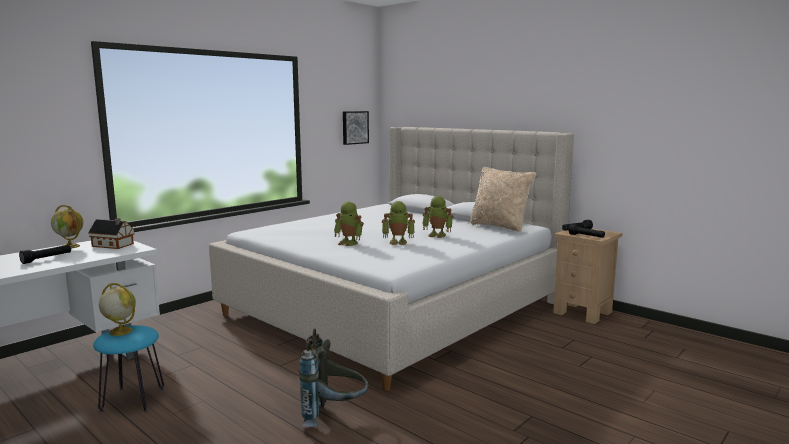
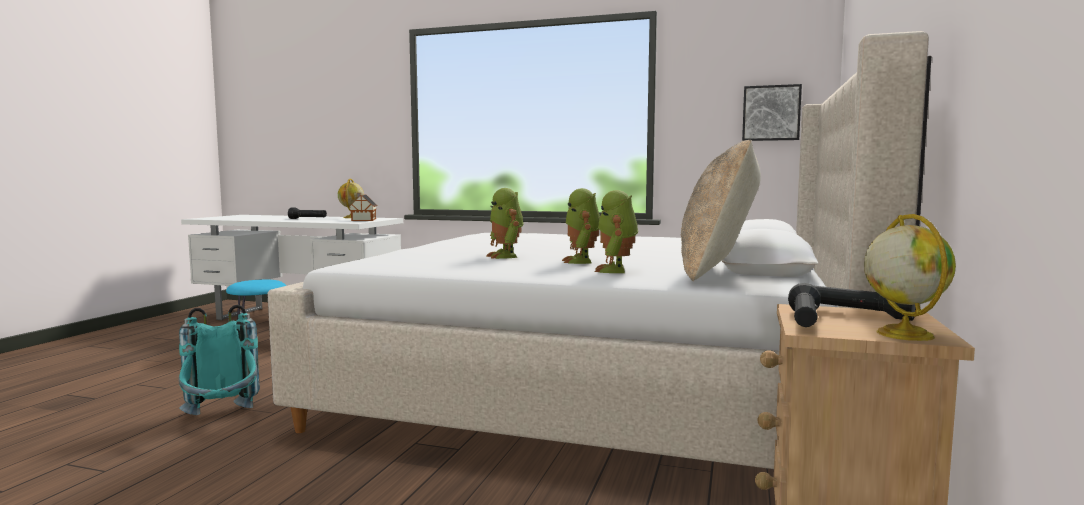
camera: 65 degrees right, 5 degrees down
globe [99,283,136,336] -> globe moved to [864,214,956,341]
grey backpack [299,328,369,427] -> turquoise backpack [179,305,260,415]
toy robot [334,202,364,246] -> toy robot moved to [595,190,638,273]

